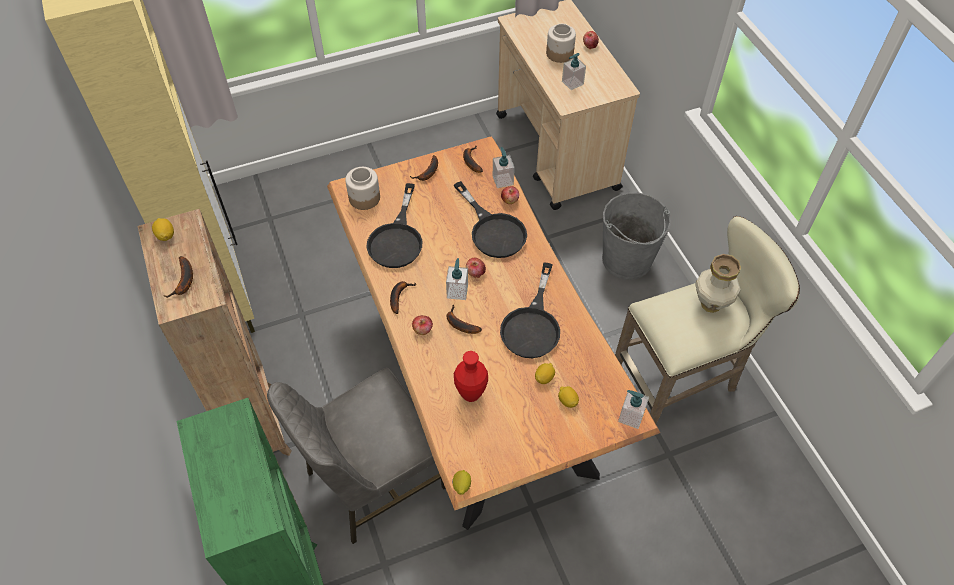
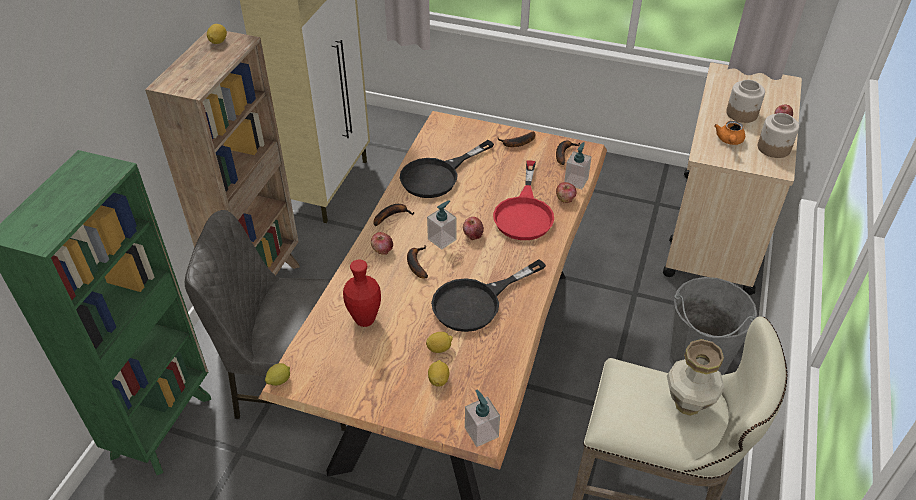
camera: 40 degrees right, 10 degrees down
banana [164,256,193,298] -> none
jar [345,167,380,210] -> jar moved to [758,113,799,158]
black frying pan [454,181,527,258] -> red frying pan [493,161,554,240]
soap dispenser [562,53,586,90] -> orange teapot [714,121,745,145]

